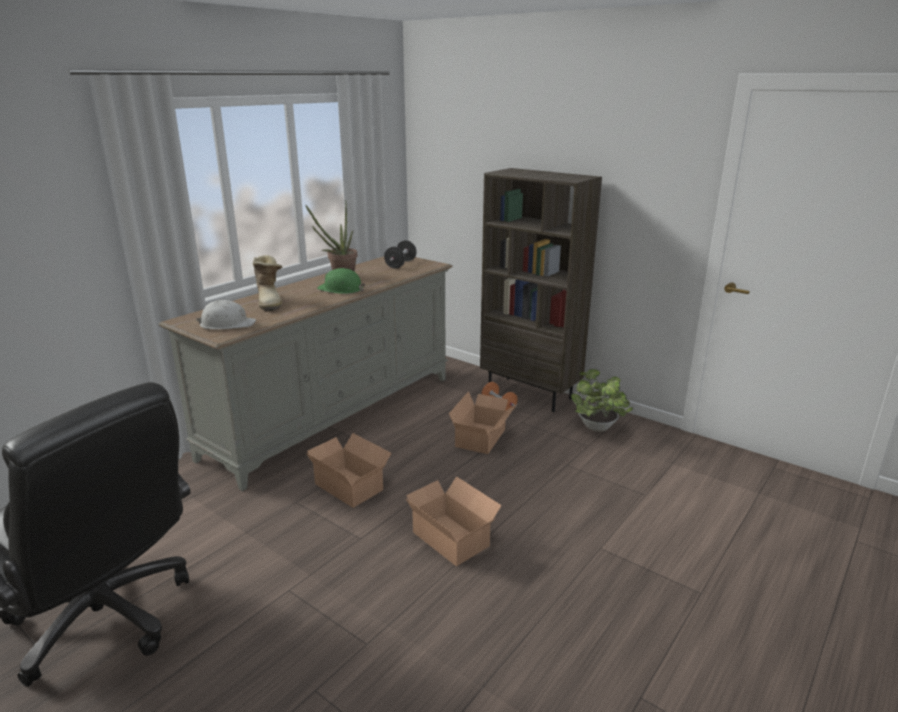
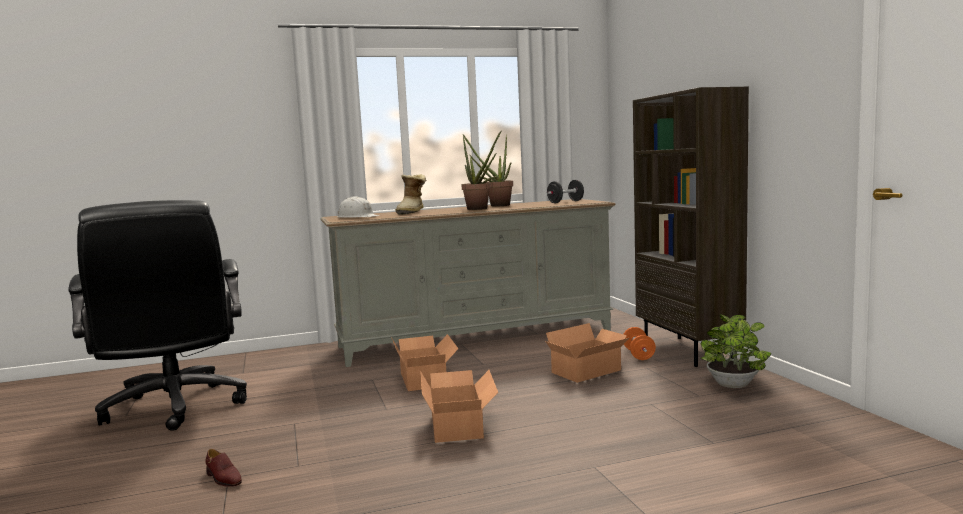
camera: 35 degrees right, 15 degrees down
green hard hat [317,268,365,294] -> potted plant [461,130,502,210]
none -> brown shoe [205,449,242,487]

